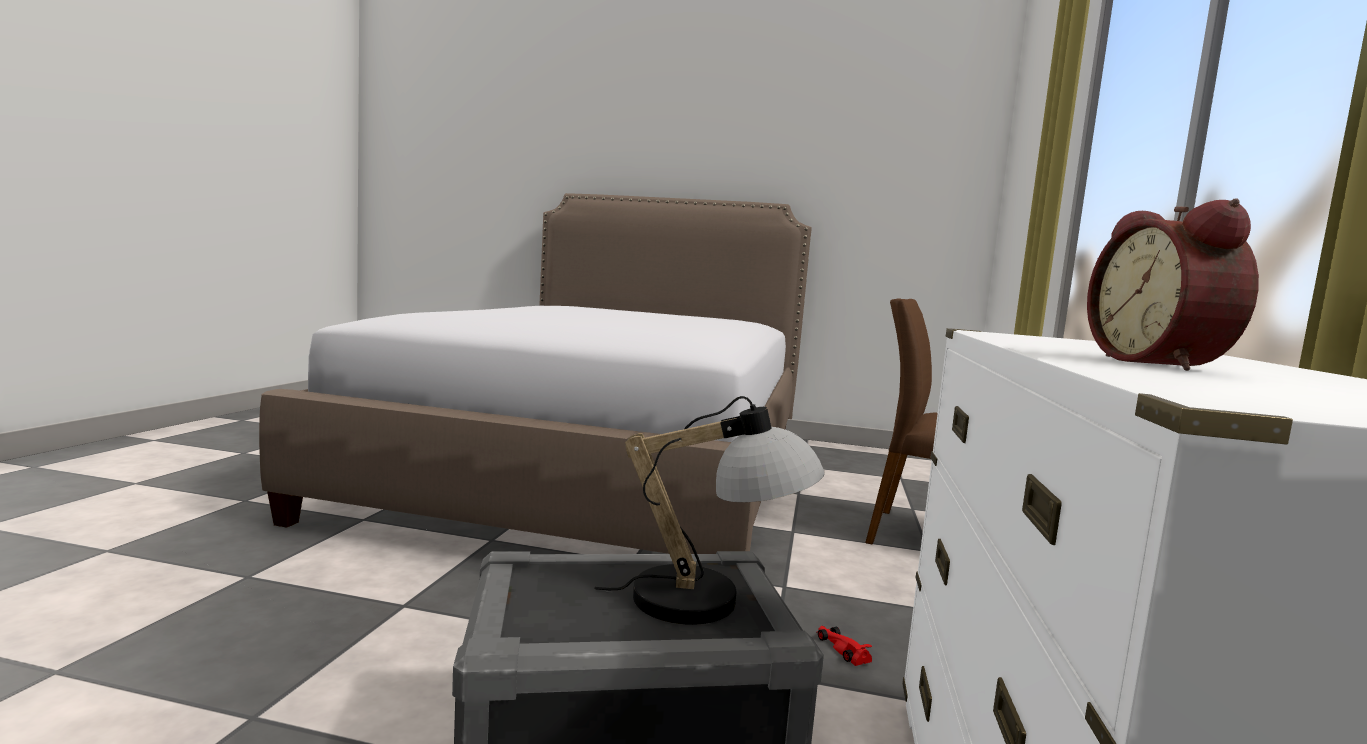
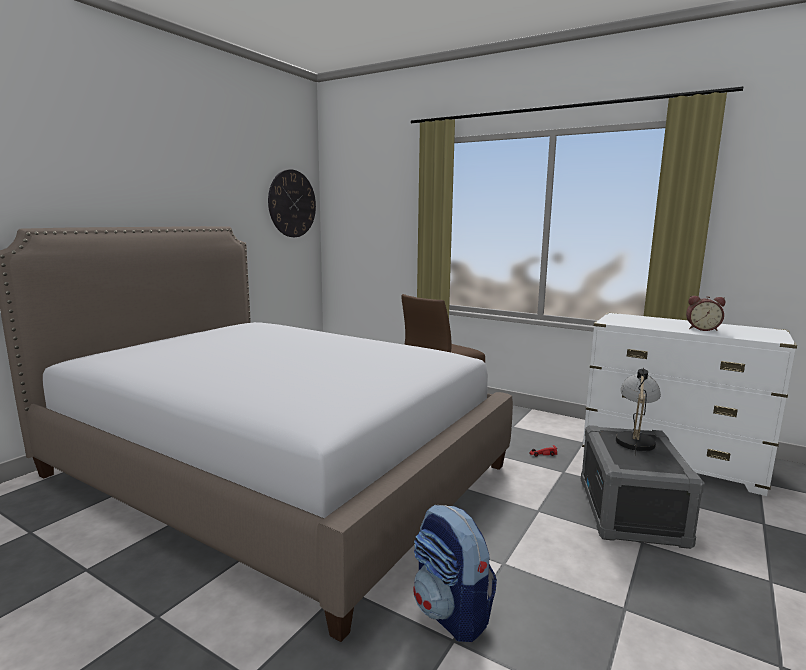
camera: 70 degrees left, 5 degrees up
none -> wall clock [268,169,316,237]
none -> backpack [413,505,497,642]

